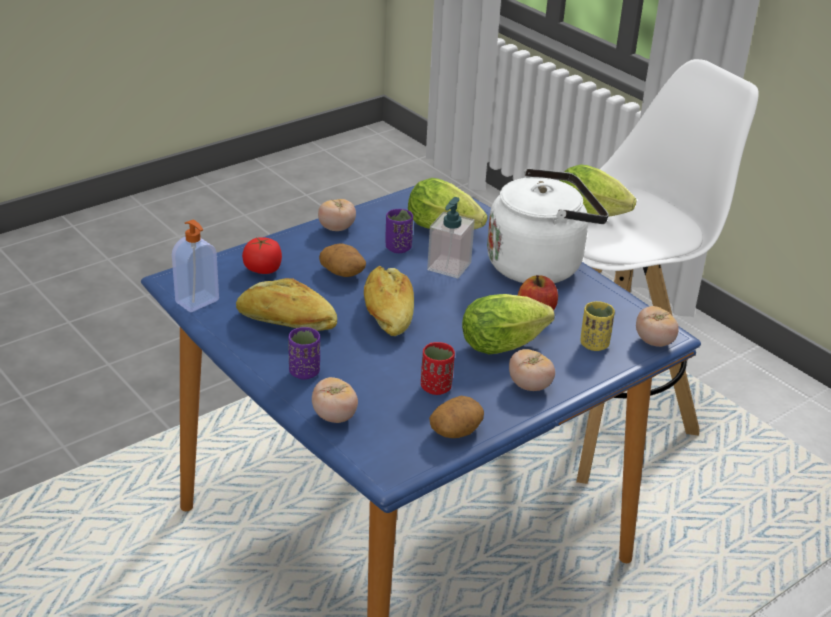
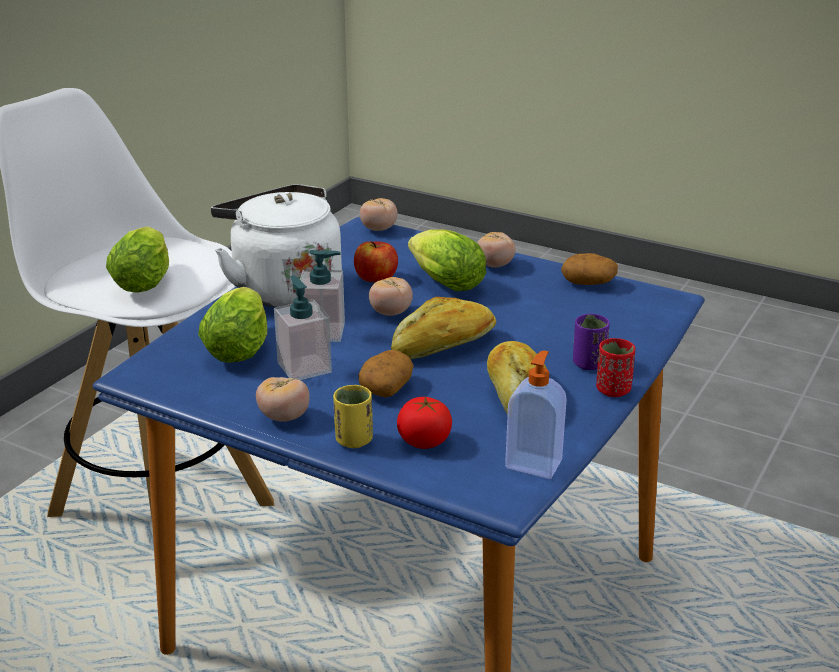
camera: 110 degrees left, 5 degrees down
tomato [312,377,358,423] -> tomato moved to [369,277,413,316]
purple cup [386,209,413,253] -> soap dispenser [274,275,332,380]
red cup [421,342,455,395] -> red cup moved to [596,338,635,397]
yellow cup [580,301,615,351] -> yellow cup moved to [333,385,373,448]

